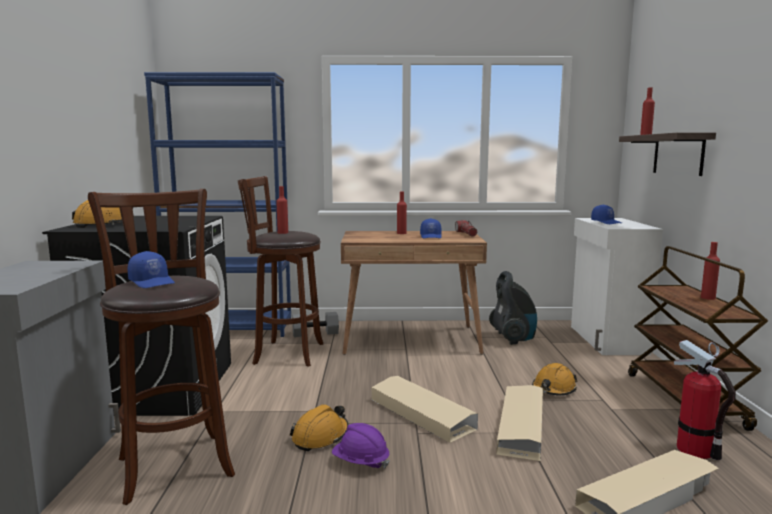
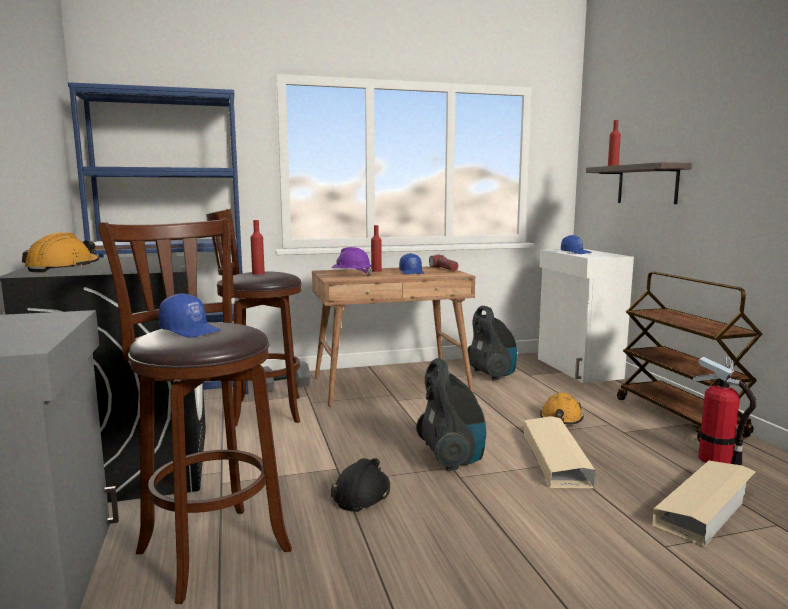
camera: 15 degrees left, 0 degrees up
orange hard hat [290,404,348,451] -> black hard hat [331,458,390,512]
purple hard hat [332,423,390,469] -> purple hard hat moved to [331,247,373,275]
beige storage box [372,376,478,443] -> vacuum cleaner [416,358,486,471]
red bottle [701,242,720,300] -> none

